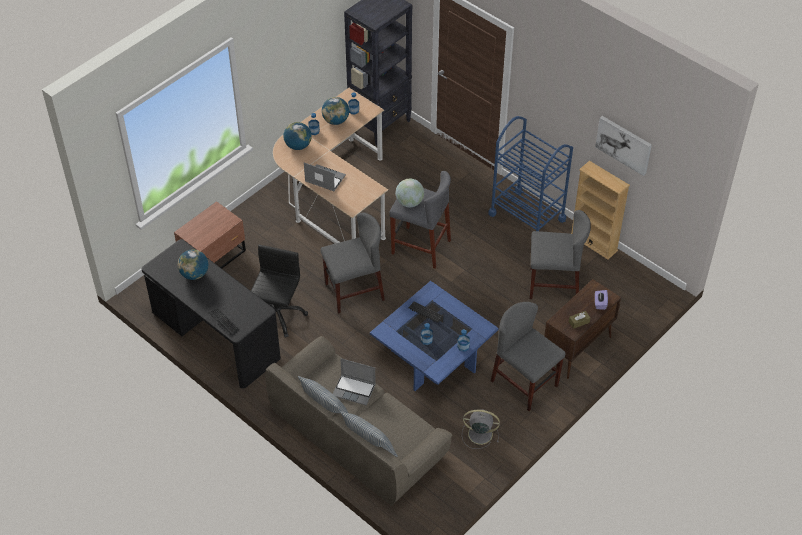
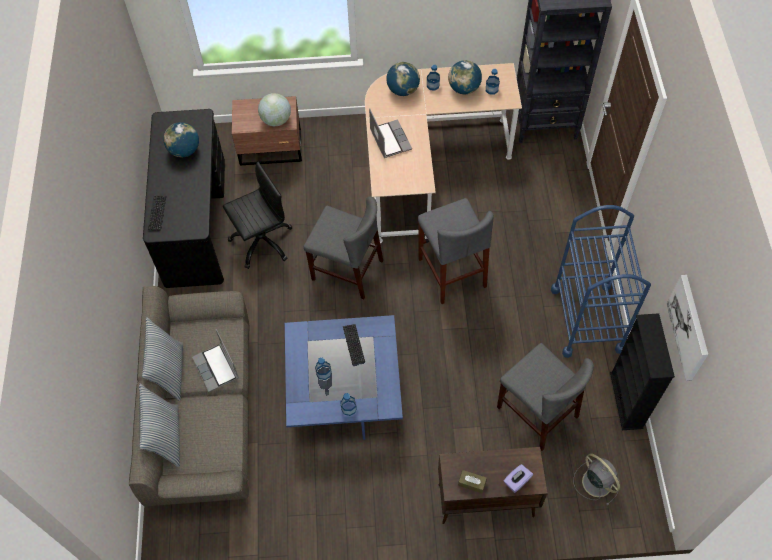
camera: 45 degrees right, 10 degrees up
globe [395,178,424,207] -> globe moved to [258,93,291,126]
grey fan [462,409,500,449] -> grey fan moved to [573,453,620,505]
grey chair [491,302,566,411] -> none
beige bookcase [571,161,630,260] -> black bookcase [610,313,675,430]

